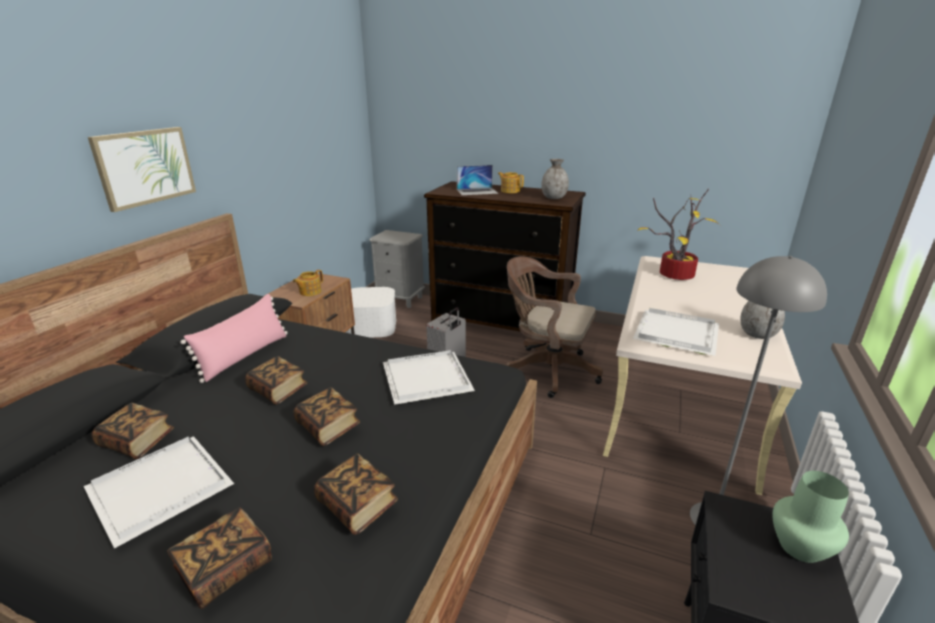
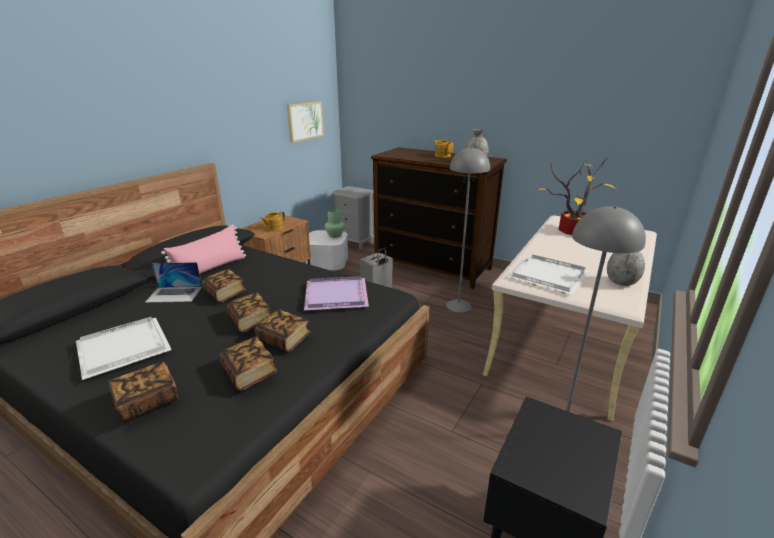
camera: 10 degrees right, 0 degrees up
picture [88,127,196,212] -> picture moved to [287,101,324,143]
book [92,403,174,459] -> book moved to [254,309,311,352]
white tray [383,350,475,405] -> purple tray [304,276,369,310]
laptop [457,165,499,195] -> laptop moved to [145,262,202,303]
brown office chair [506,256,603,398] -> grey floor lamp [446,147,490,313]
green vase [772,471,849,563] -> green vase moved to [325,209,345,238]

